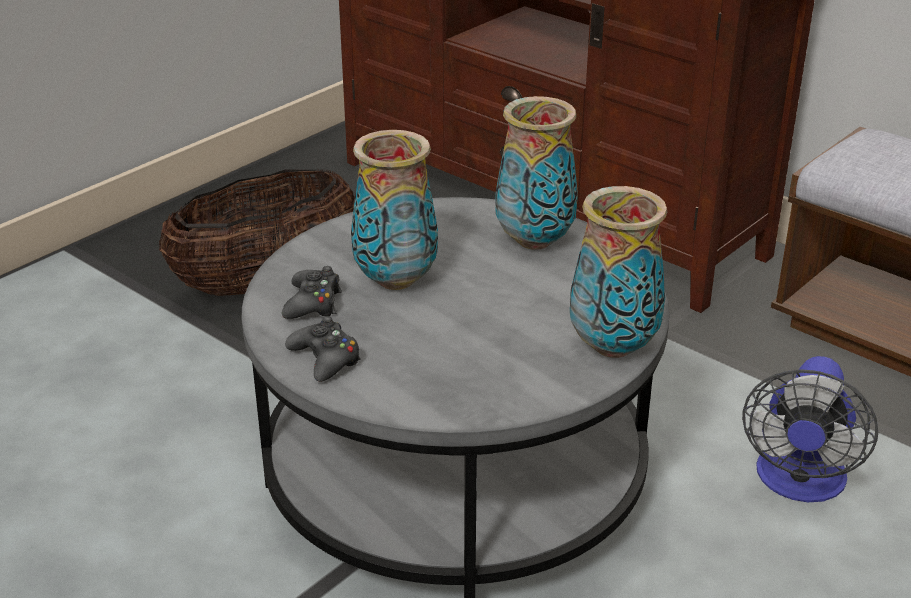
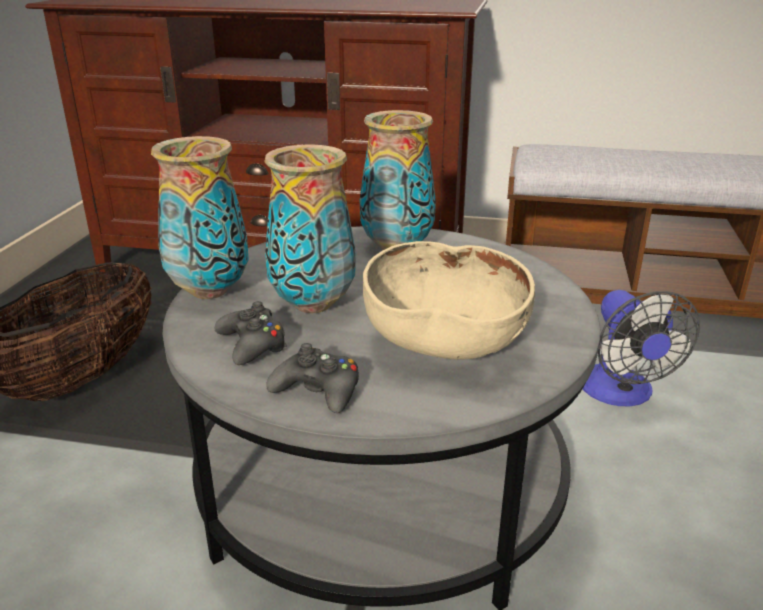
camera: 30 degrees left, 5 degrees down
vase [570,186,667,358] -> vase moved to [151,136,249,299]
none -> beige bowl [363,241,535,360]

